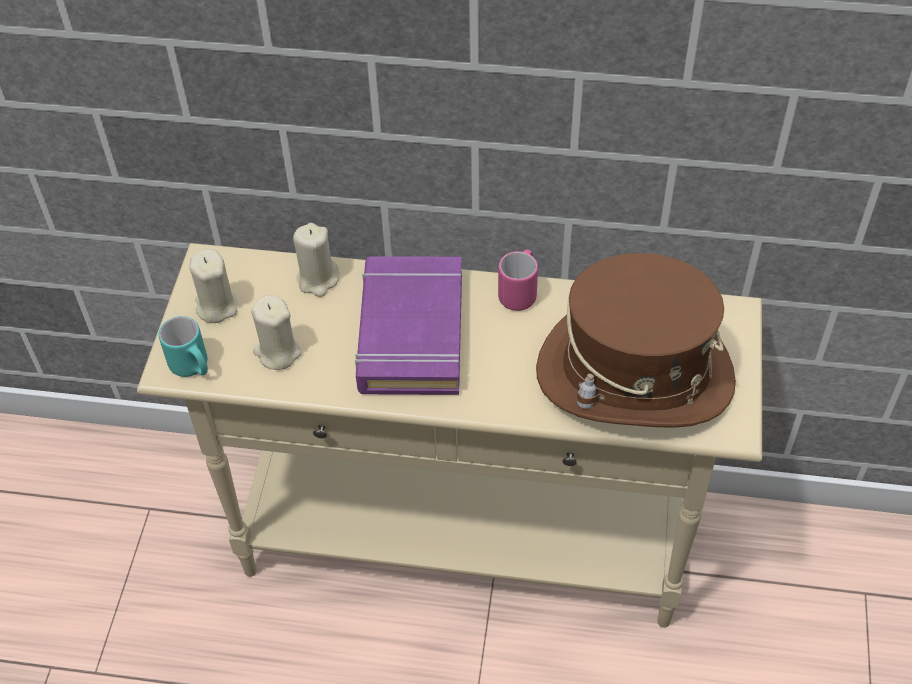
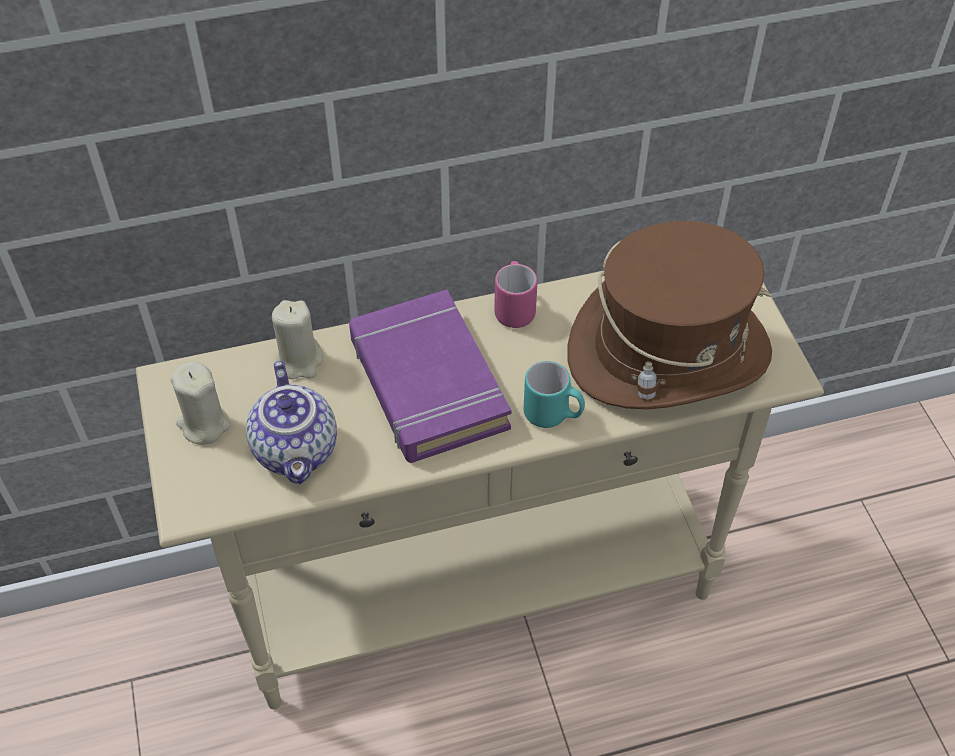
camera: 25 degrees left, 0 degrees up
turquoise mug [159,316,208,377] -> turquoise mug moved to [523,361,585,428]
beige candle [251,295,302,370] -> teapot [246,361,337,484]

